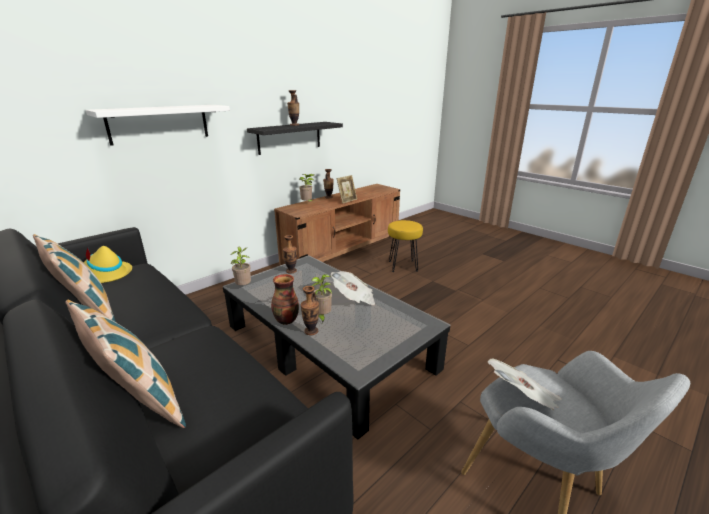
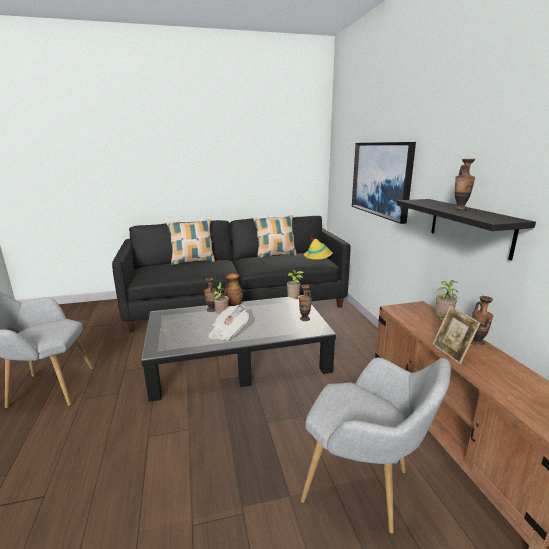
camera: 120 degrees right, 5 degrees down
white shelf [86,105,230,146] -> picture [352,142,416,224]
yellow stool [388,220,423,272] -> grey armchair [301,358,451,533]
newspaper [488,358,562,410] -> none

